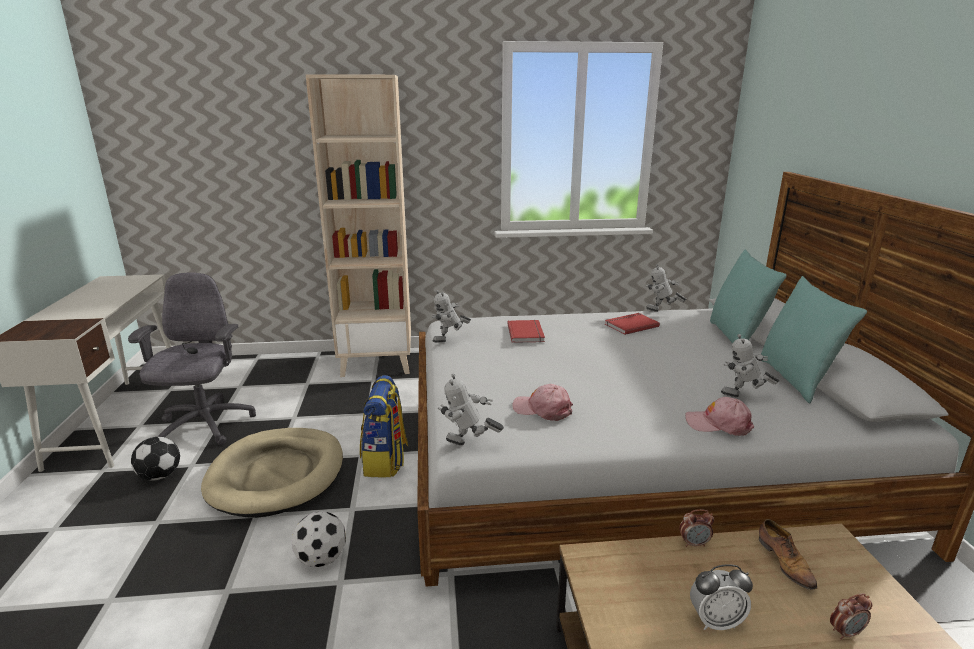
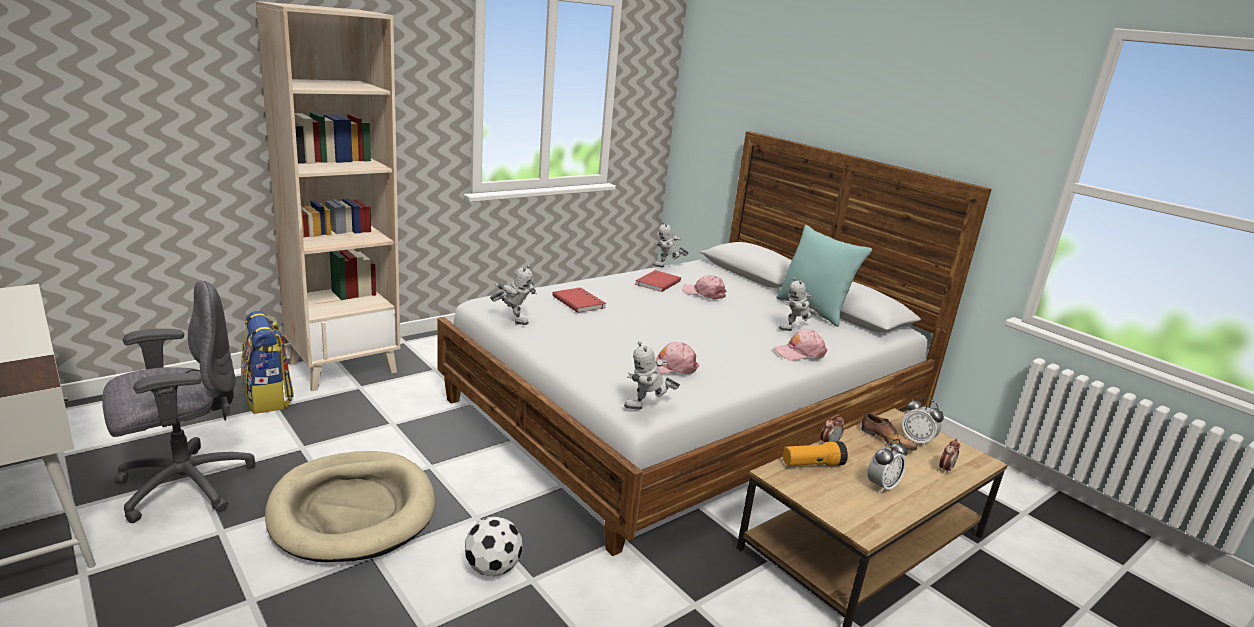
camera: 35 degrees left, 0 degrees up
grey office chair [128,272,256,445] -> grey office chair turned 90 degrees clockwise [102,280,256,523]
football [131,437,180,481] -> none
backpack [360,375,408,477] -> backpack moved to [241,311,294,414]
toy robot [432,290,471,343] -> toy robot turned 90 degrees counterclockwise [490,265,537,325]
turquoise pillow [710,249,787,343] -> none
none -> pink cap [682,275,727,300]
none -> flashlight [783,441,848,466]
none -> alarm clock [902,397,944,447]

